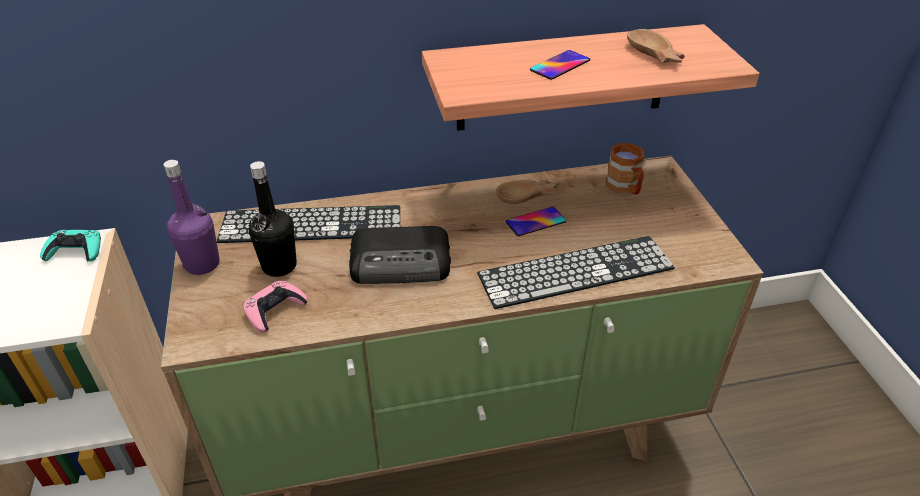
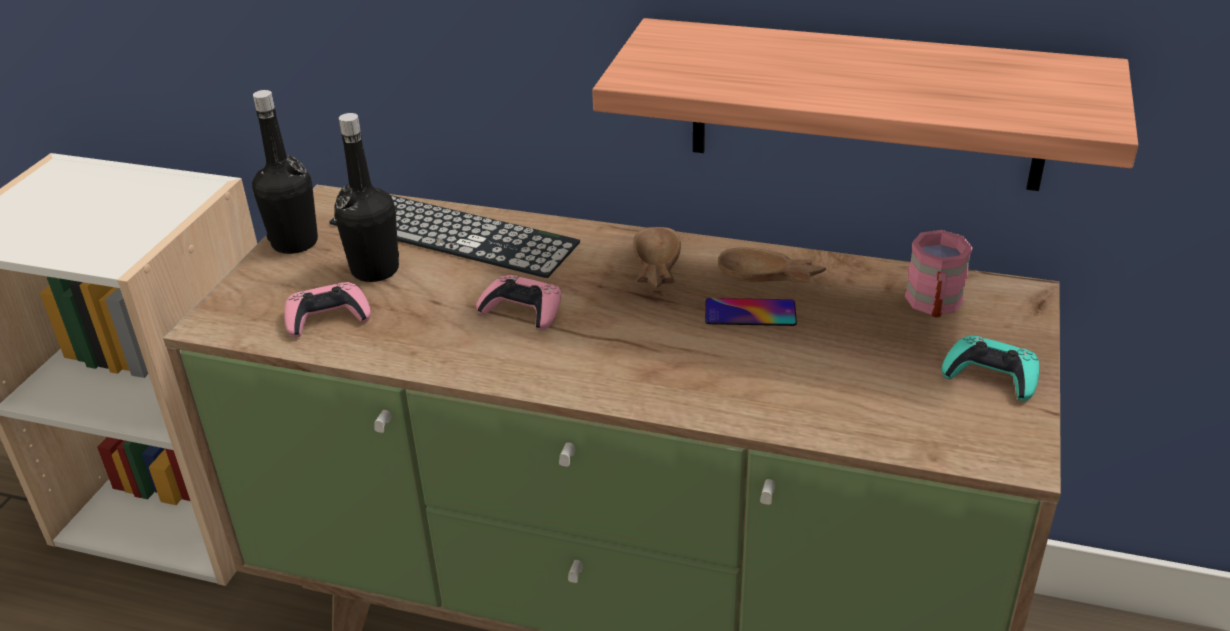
camera: 30 degrees right, 5 degrees down
turquoise game controller [40,230,101,262] -> turquoise game controller moved to [942,335,1039,401]
purple bottle [163,160,220,275] -> black bottle [252,90,318,254]
radio [349,226,451,284] -> pink game controller [476,275,561,331]
keyboard [477,236,675,309] -> none
phone [530,50,590,80] -> none
brown mug [606,143,644,195] -> pink mug [905,230,973,318]
brown bowl [627,29,684,63] -> brown bowl moved to [633,227,681,288]

